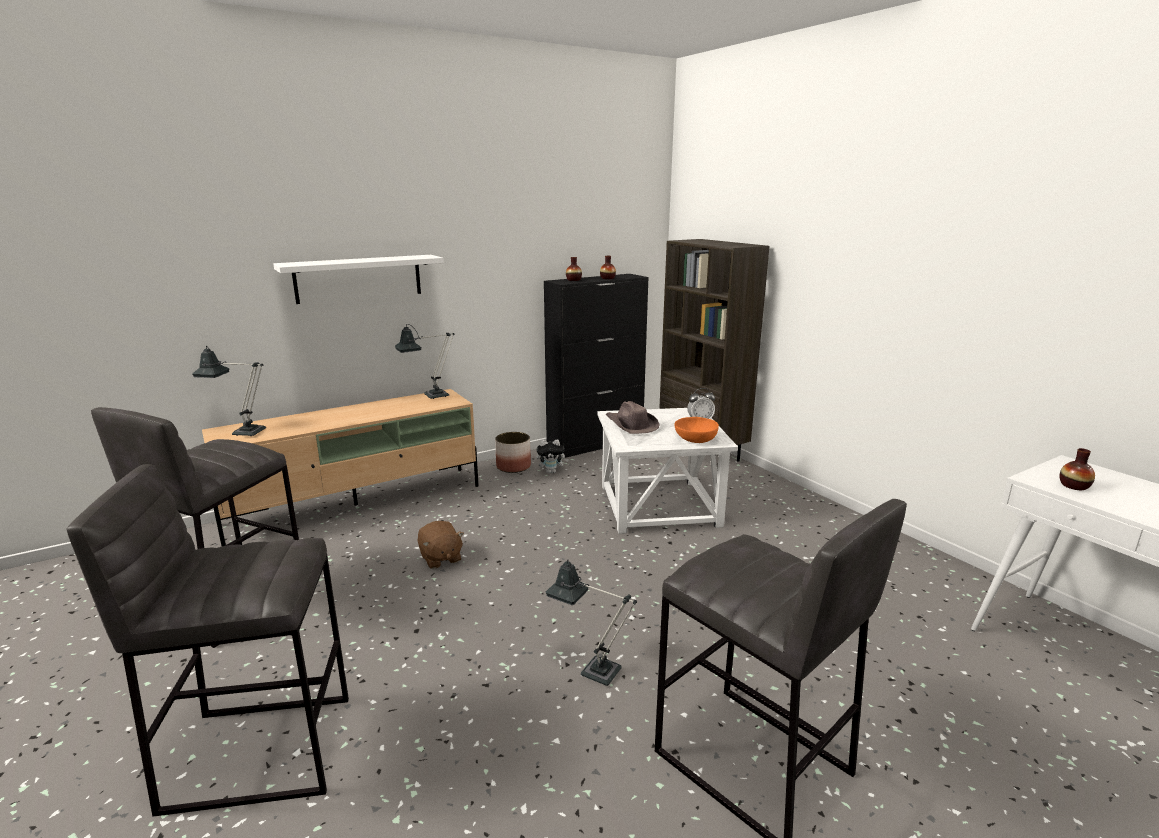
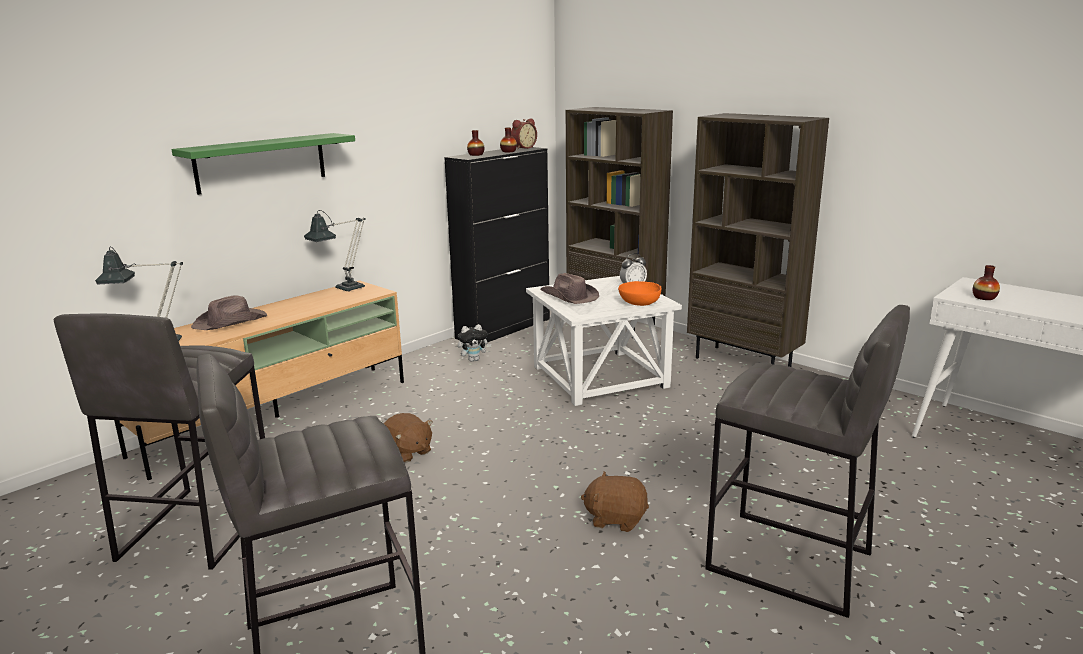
camera: 15 degrees left, 0 degrees up
white shelf [273,255,444,304] -> green shelf [172,133,355,195]
planter [495,432,531,473] -> none
table lamp [546,560,637,686] -> brown plush toy [581,471,649,532]
none -> brown hat [191,295,267,330]
none -> alarm clock [511,118,537,149]
none -> brown bookcase [687,113,829,367]

